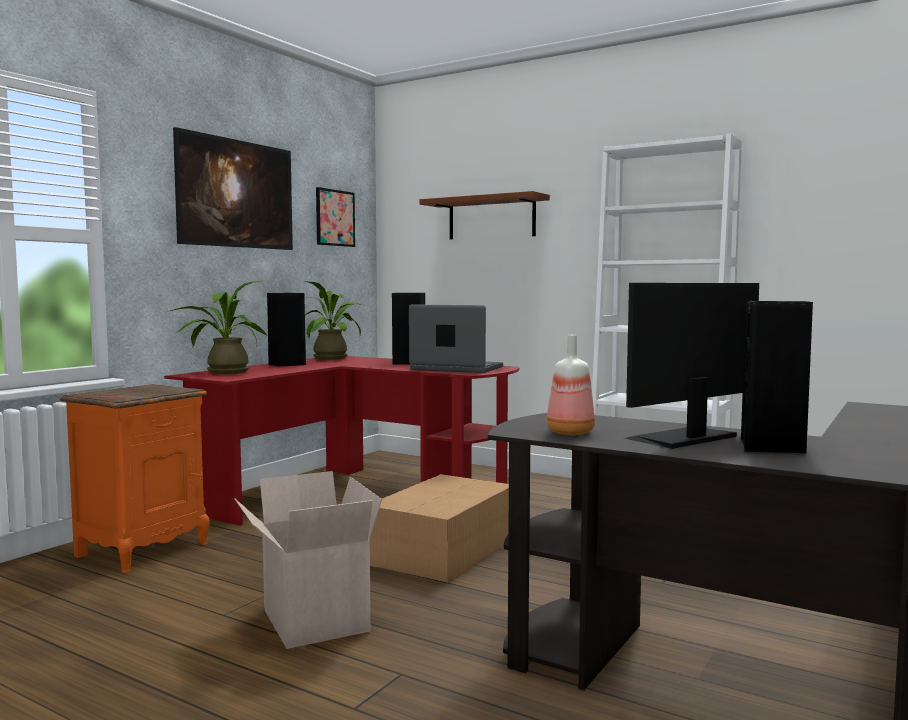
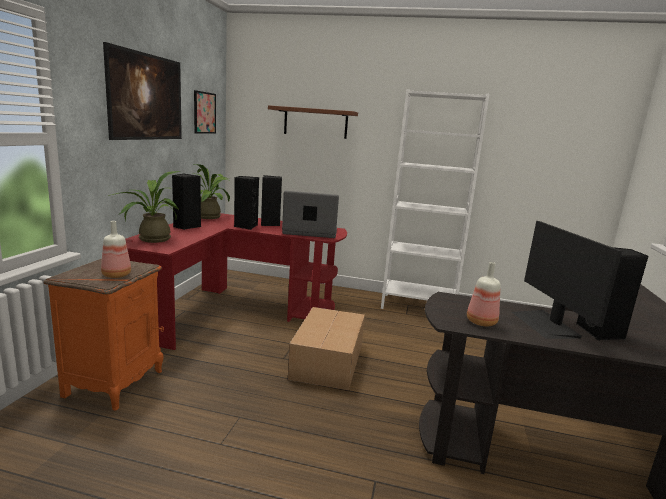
camera: 20 degrees left, 10 degrees up
cardboard box [234,471,382,649] -> none
monitor [624,283,759,449] -> monitor turned 45 degrees counterclockwise [512,221,622,339]
none -> bottle [101,221,131,278]
none -> black speaker [234,176,259,230]

